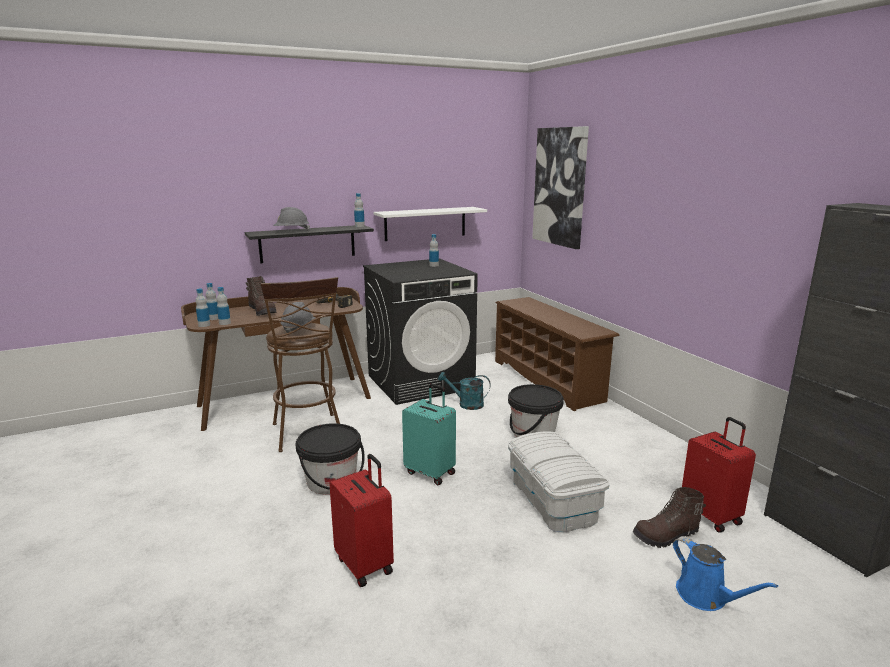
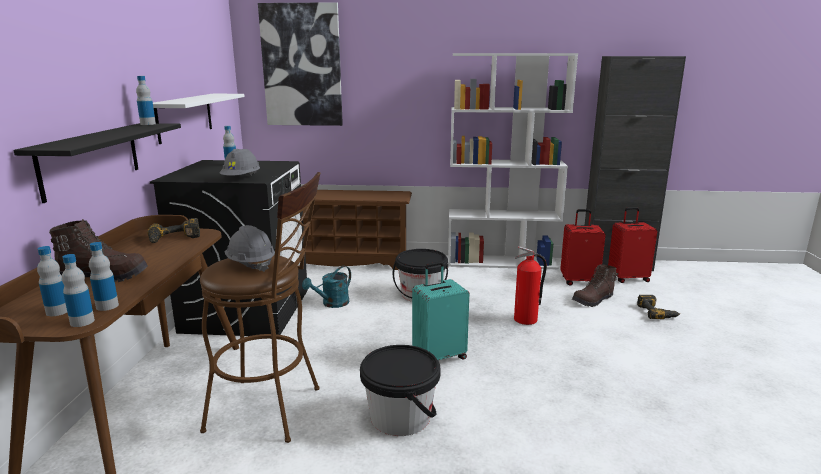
camera: 60 degrees left, 0 degrees up
grey hard hat [273,207,310,231] -> grey hard hat moved to [219,149,260,176]
red suitcase [329,454,394,587] -> red suitcase moved to [608,207,658,283]
white storage box [508,431,609,532] -> fire extinguisher [514,246,547,325]
brown boot [633,487,706,548] -> brown boot turned 45 degrees clockwise [572,264,618,307]
blue watering can [673,536,778,611] -> power drill [637,295,680,319]
none -> white bookcase [448,53,578,269]

